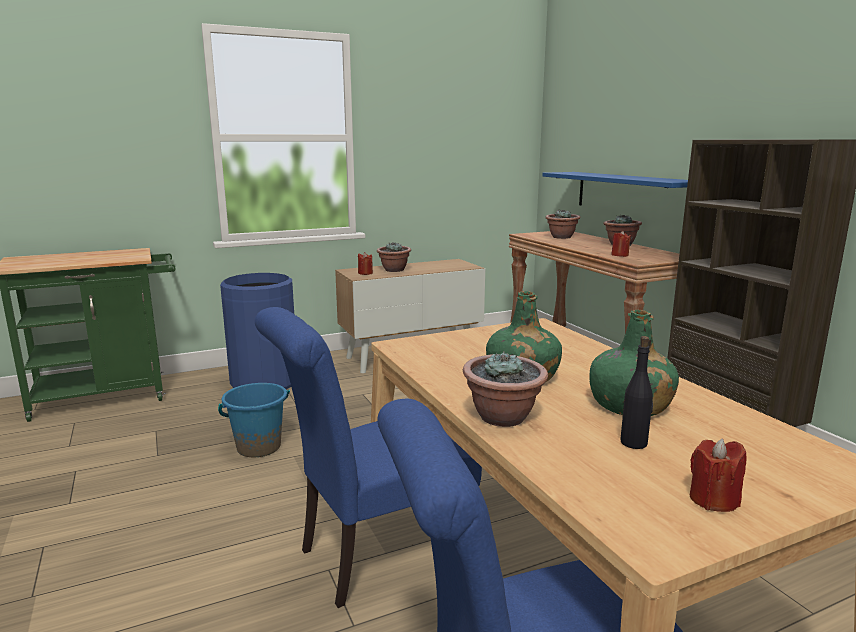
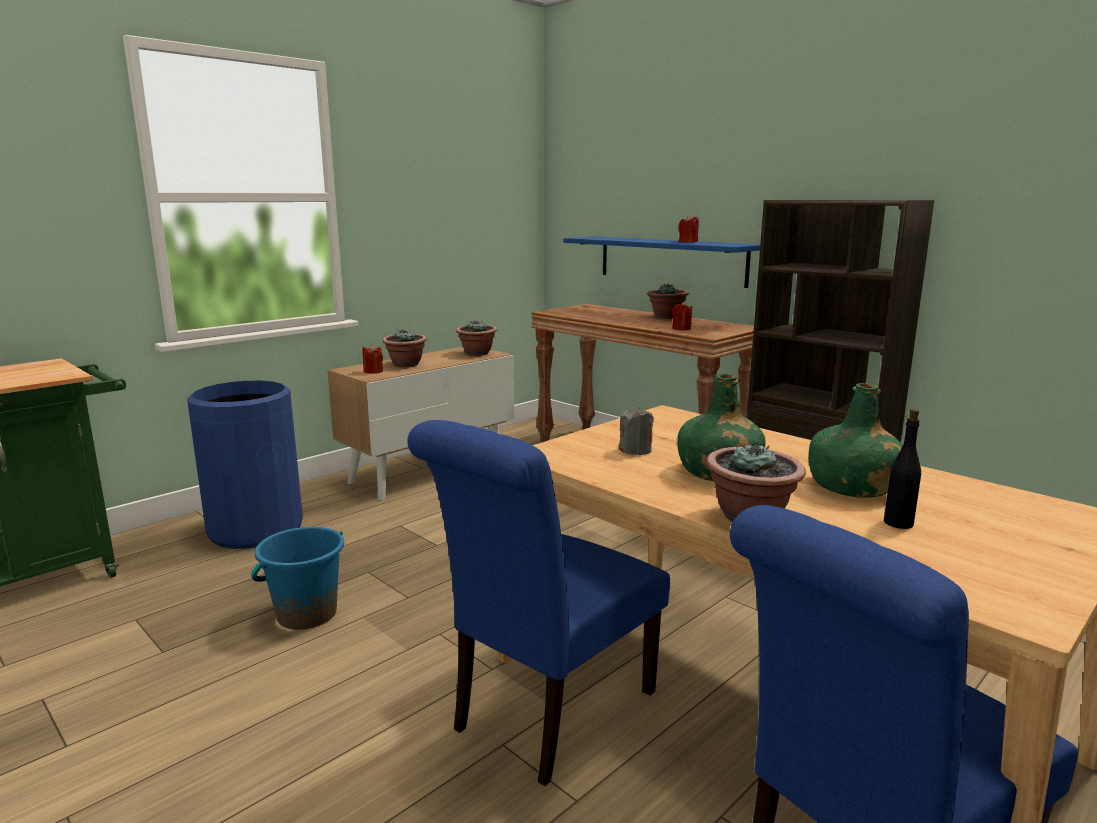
camera: 20 degrees left, 0 degrees up
potted plant [546,210,580,239] -> potted plant moved to [456,321,497,356]
red candle [690,439,746,512] -> red candle moved to [678,215,699,242]
none -> grey candle [619,406,654,455]

